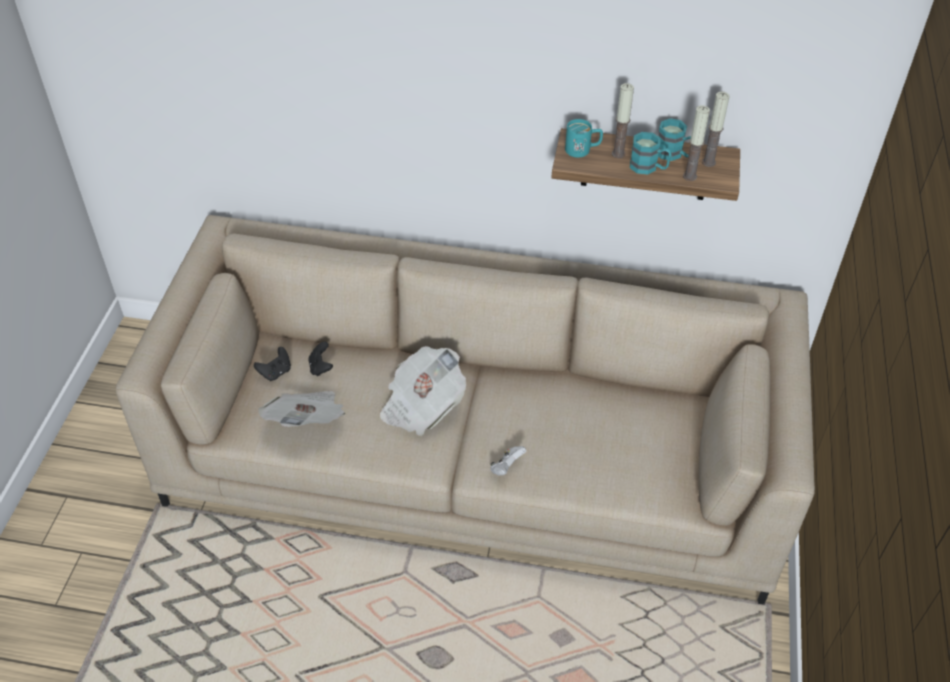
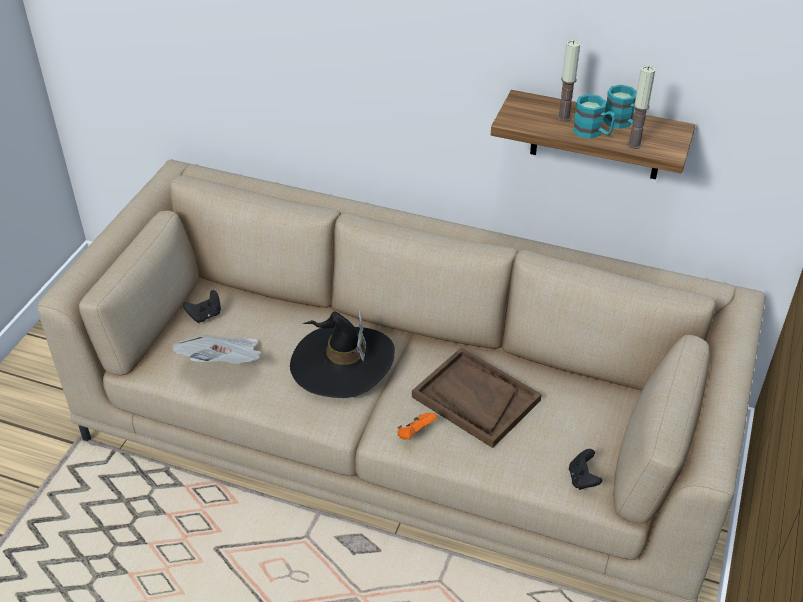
camera: 10 degrees right, 5 degrees down
black game controller [308,341,333,376] -> black game controller moved to [569,449,602,490]
newspaper [380,346,466,436] -> black hat [290,311,395,398]
white game controller [490,446,526,475] -> orange game controller [397,413,437,440]
turquoise mug [565,119,603,158] -> none
candle [702,91,730,167] -> none
none -> brown tray [412,347,542,448]

